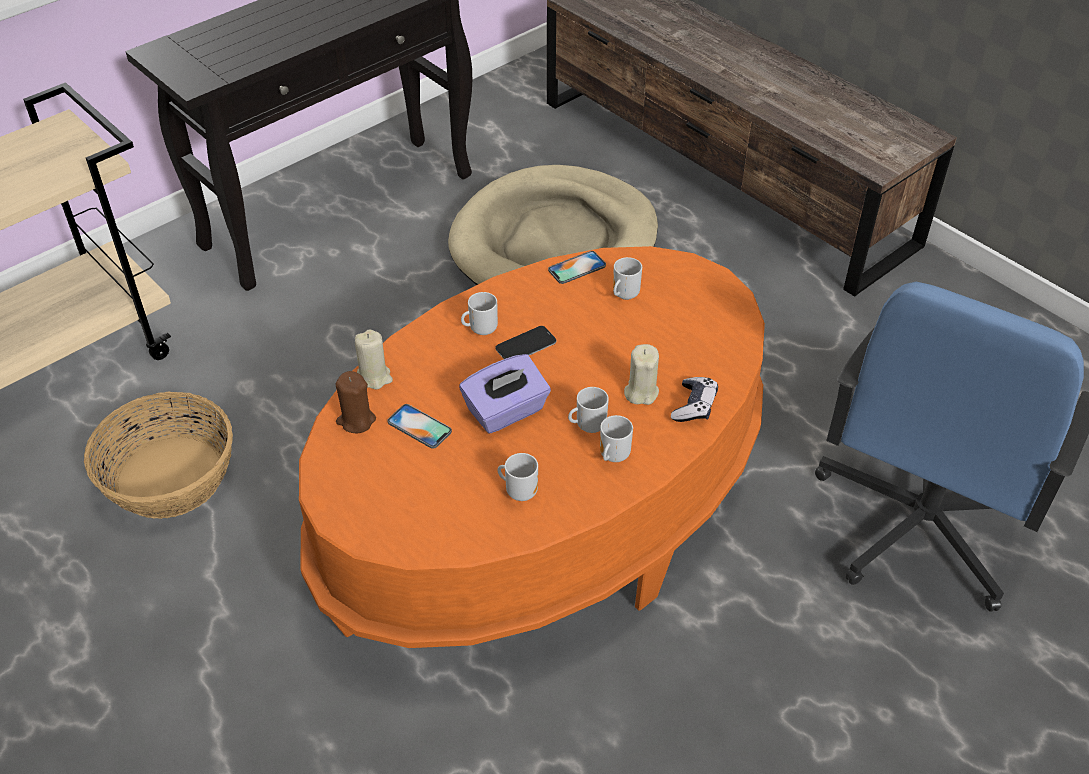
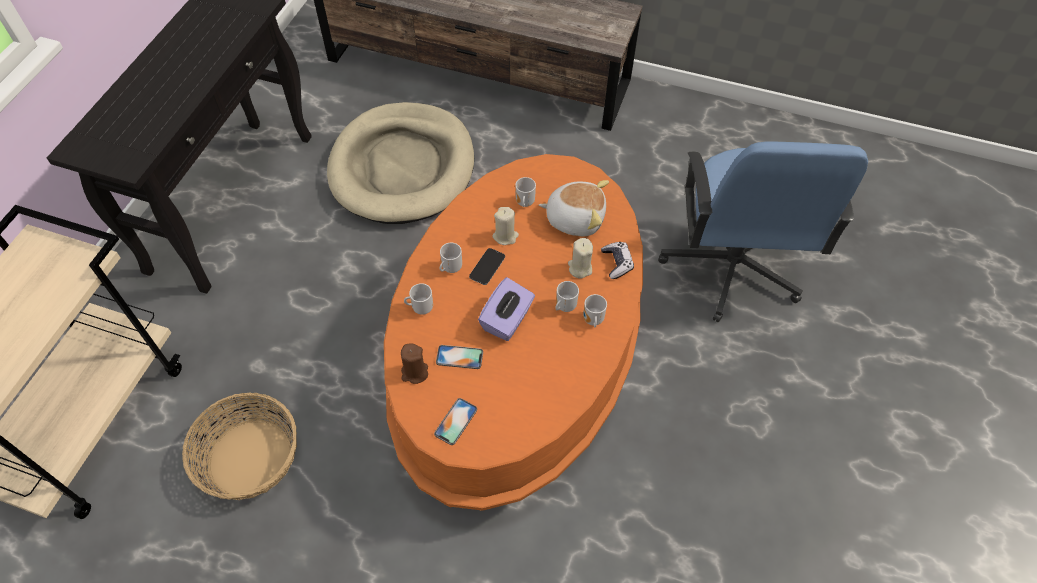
camera: 30 degrees left, 10 degrees up
beige candle [355,329,393,389] -> beige candle moved to [492,207,519,245]
mug [497,453,538,501] -> mug moved to [404,283,433,315]
phone [548,251,606,284] -> phone moved to [434,398,477,445]
none -> plush toy [539,180,609,236]

